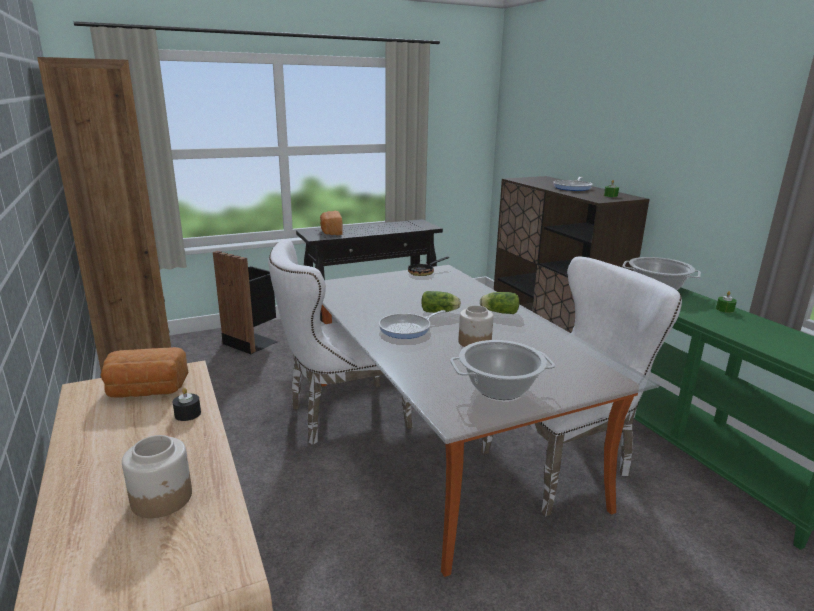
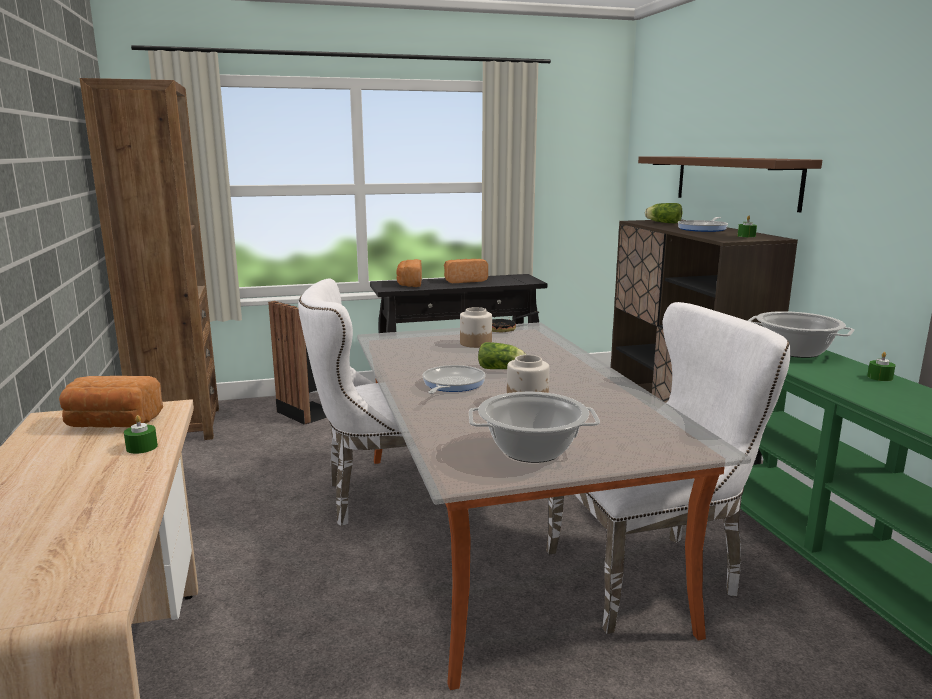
camera: 10 degrees right, 5 degrees down
jar [122,435,192,518] -> jar moved to [460,307,492,348]
black candle [173,388,201,421] -> green candle [124,415,158,454]
frying pan [379,310,446,339] -> frying pan turned 135 degrees clockwise [422,365,486,394]
lettuce [480,292,519,314] -> lettuce moved to [645,203,682,224]
none -> bread [444,259,488,283]
none -> brown shelf [638,156,822,212]

